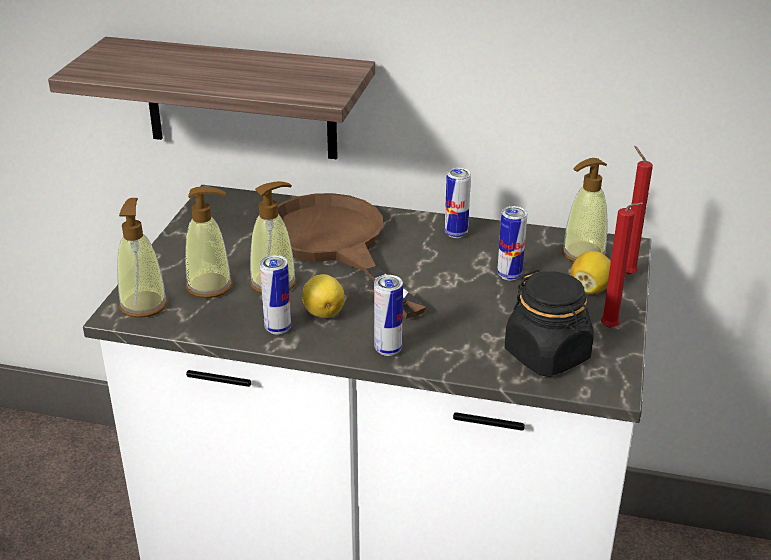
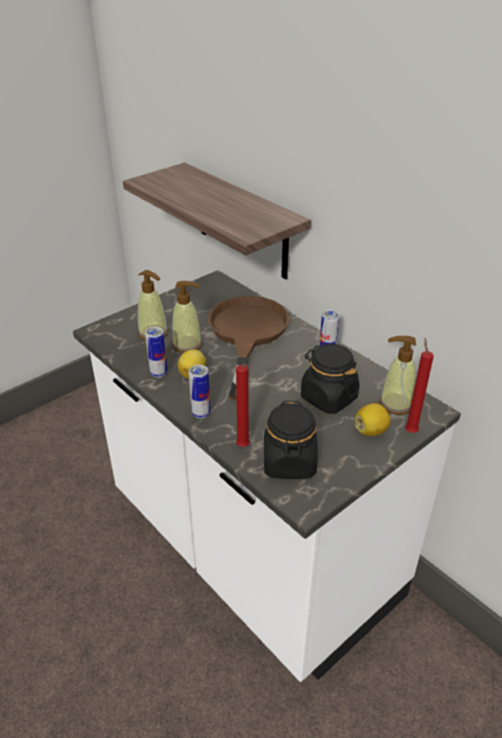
camera: 35 degrees right, 5 degrees up
soap dispenser [117,198,168,318] -> none
can [497,206,527,281] -> black jar [301,344,359,414]
red candle [601,202,643,328] -> red candle moved to [236,364,250,447]

